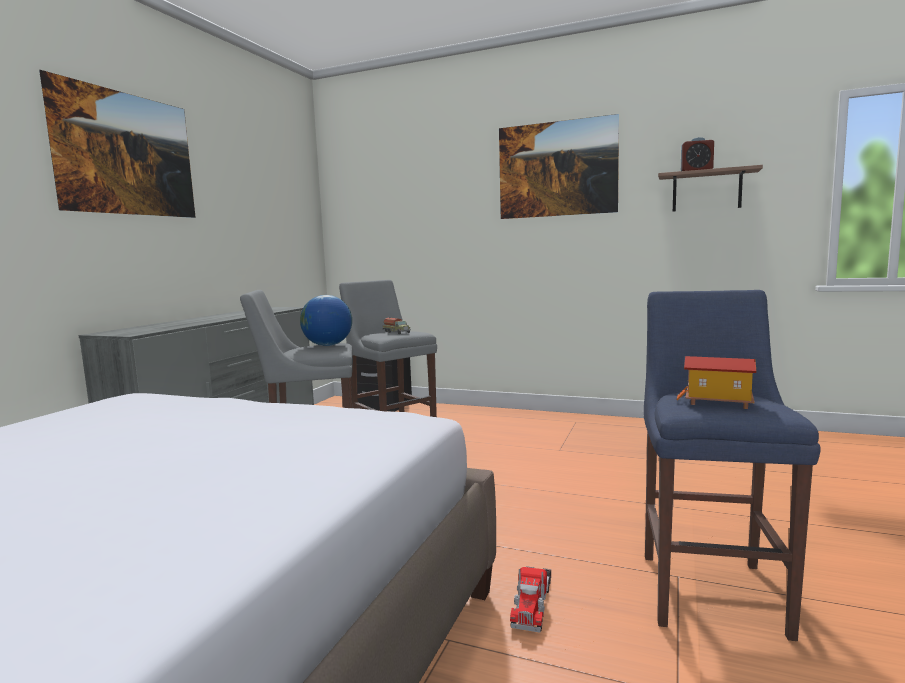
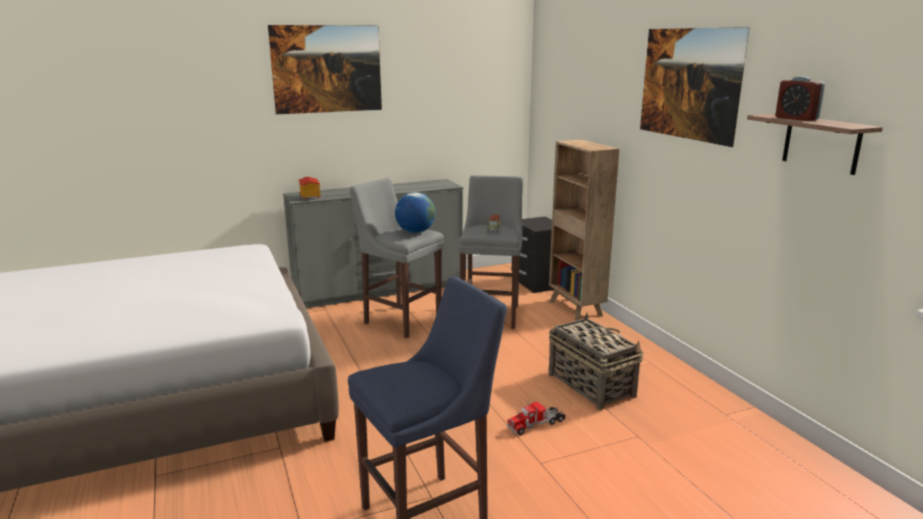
camera: 45 degrees right, 10 degrees up
toy truck [510,566,551,633] -> toy truck moved to [506,400,565,435]
toy house [676,356,756,409] -> toy house moved to [299,176,321,200]
none -> basket [548,313,644,410]
none -> brown bookcase [549,140,619,320]

